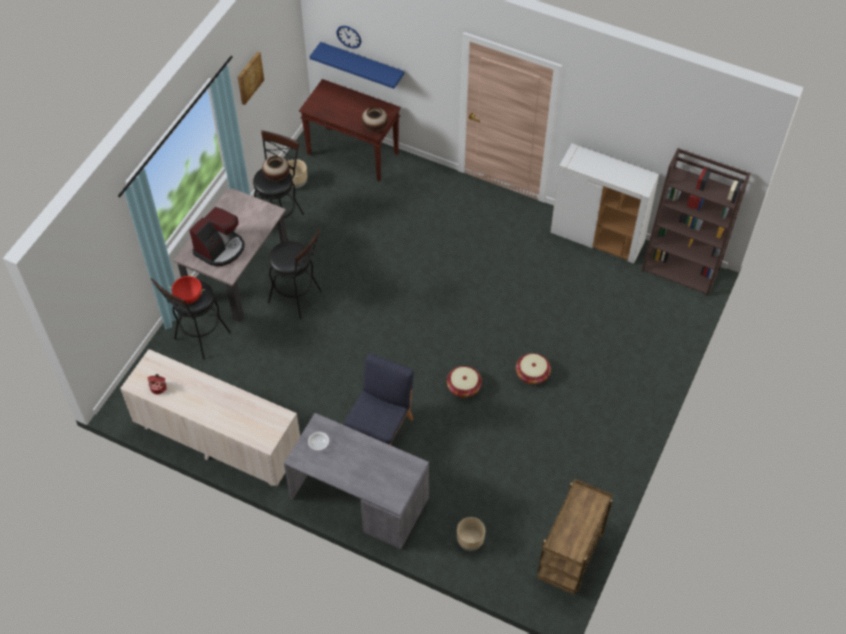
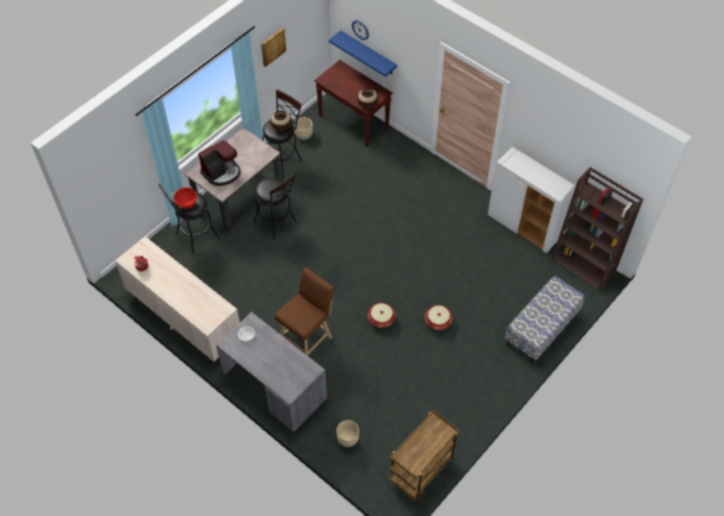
camera: 15 degrees right, 0 degrees up
blue chair [344,353,414,445] -> brown stool [275,268,334,356]
none -> bench [505,276,585,364]

